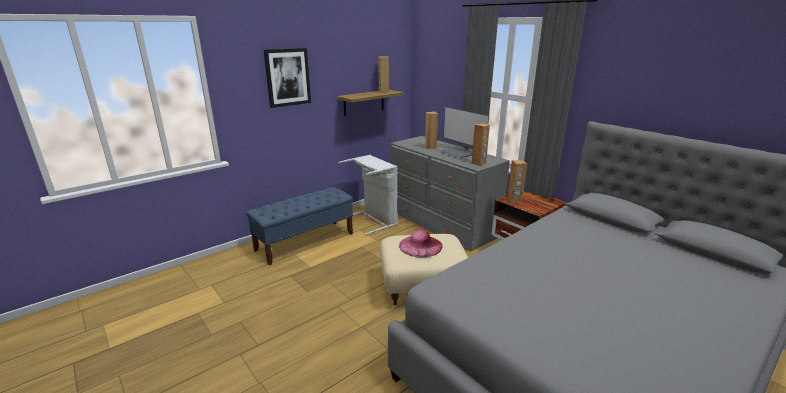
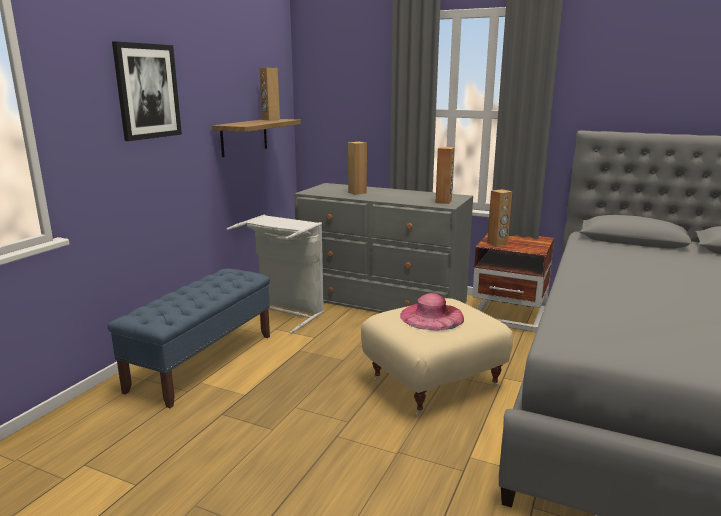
camera: 25 degrees left, 5 degrees down
monitor [439,107,489,158] -> none

